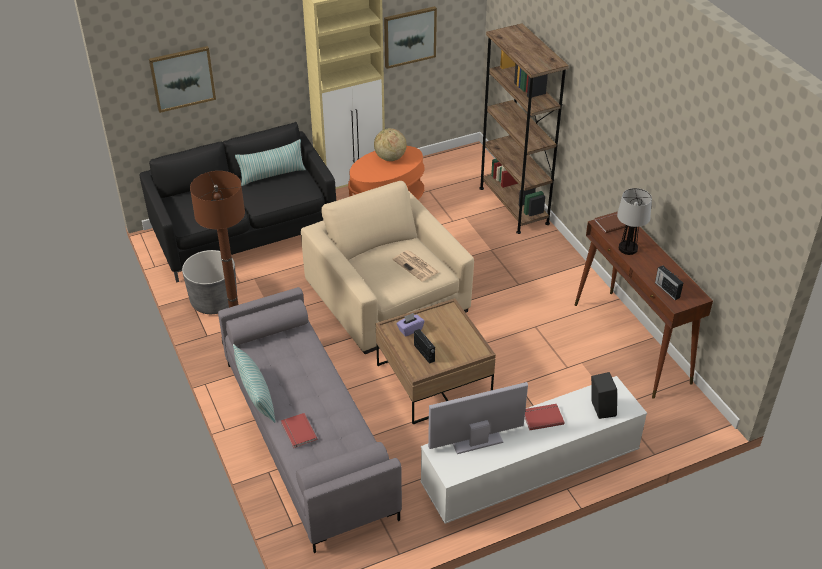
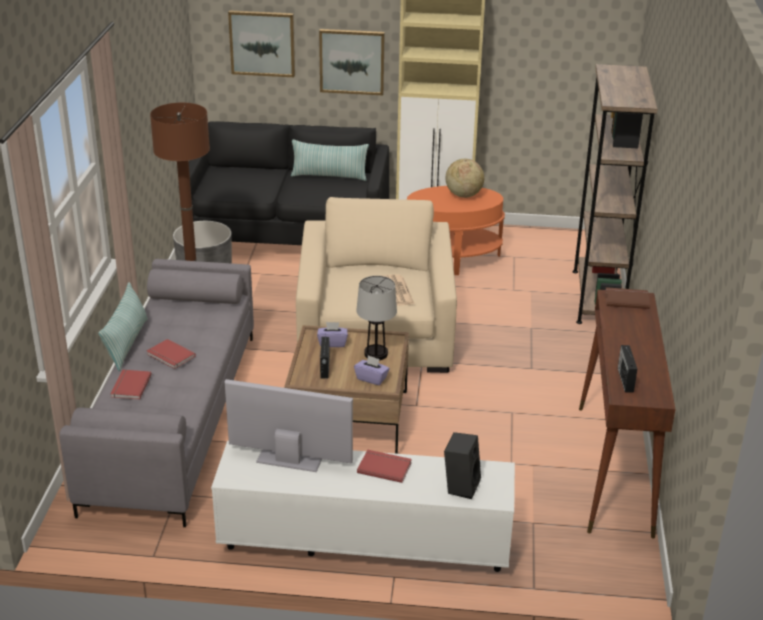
camera: 30 degrees right, 10 degrees down
picture [384,6,437,69] -> picture moved to [319,29,385,95]
table lamp [617,188,652,255] -> table lamp moved to [356,276,397,360]
none -> red book [147,339,196,369]
none -> purple tissue box [354,355,390,385]

